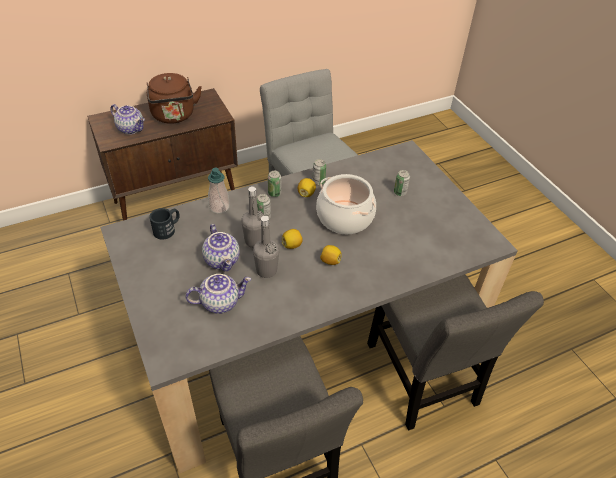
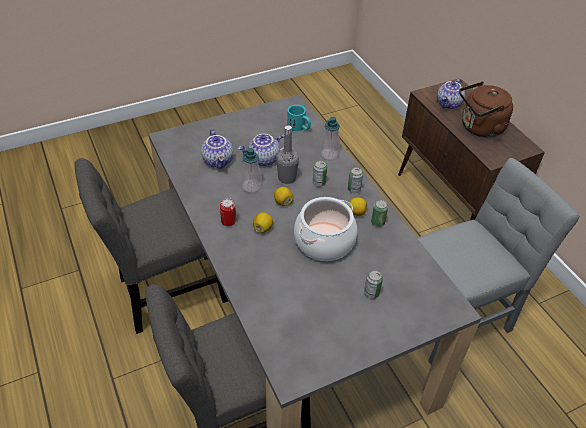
camera: 90 degrees right, 0 degrees up
black mug [149,208,180,240] -> turquoise mug [287,105,311,131]
grey bottle [253,216,279,278] -> soap dispenser [241,148,262,193]
none -> can [220,198,236,226]

